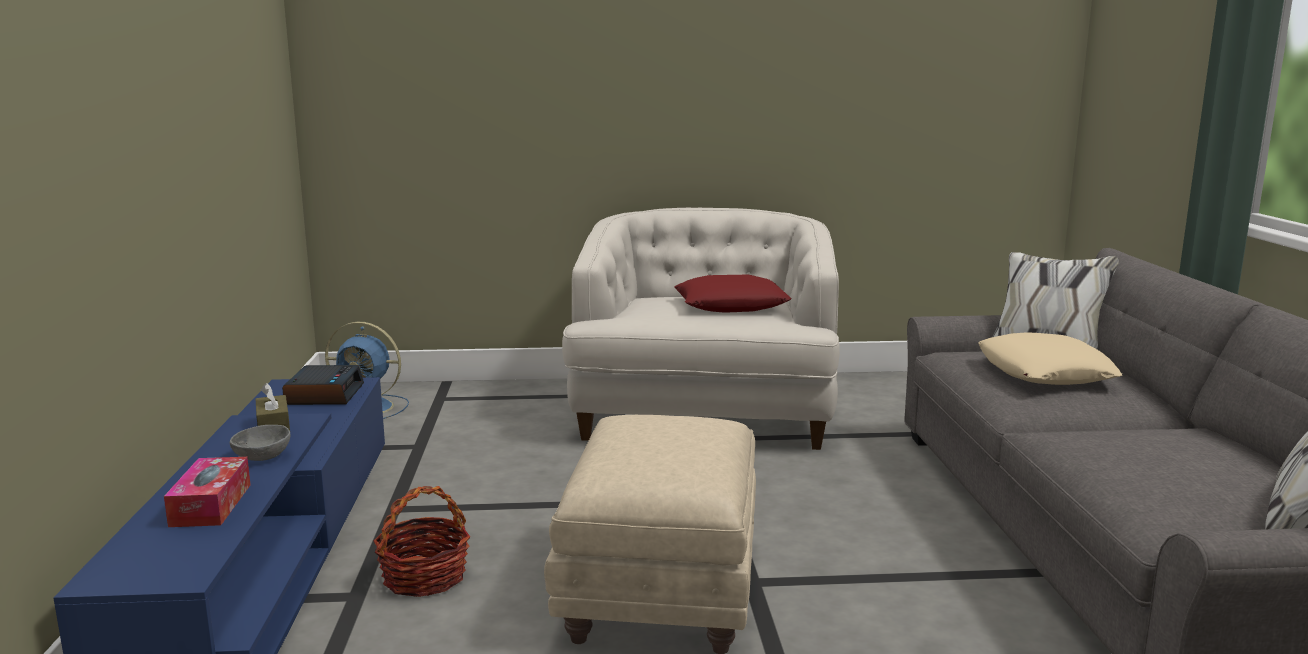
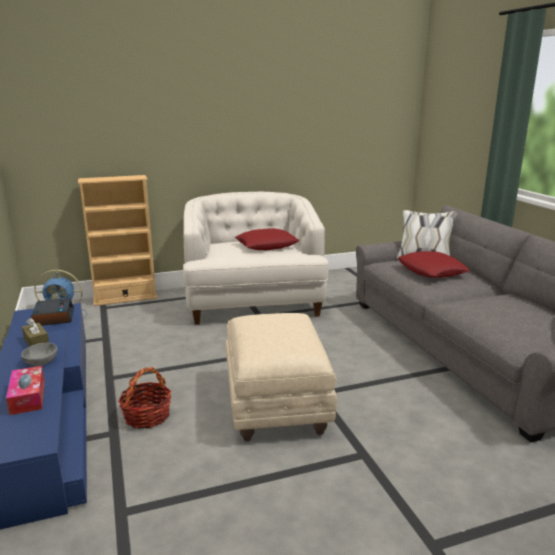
camera: 15 degrees left, 5 degrees up
beige pillow [978,332,1122,385] -> red pillow [398,251,470,278]
none -> beige bookcase [78,175,158,306]

